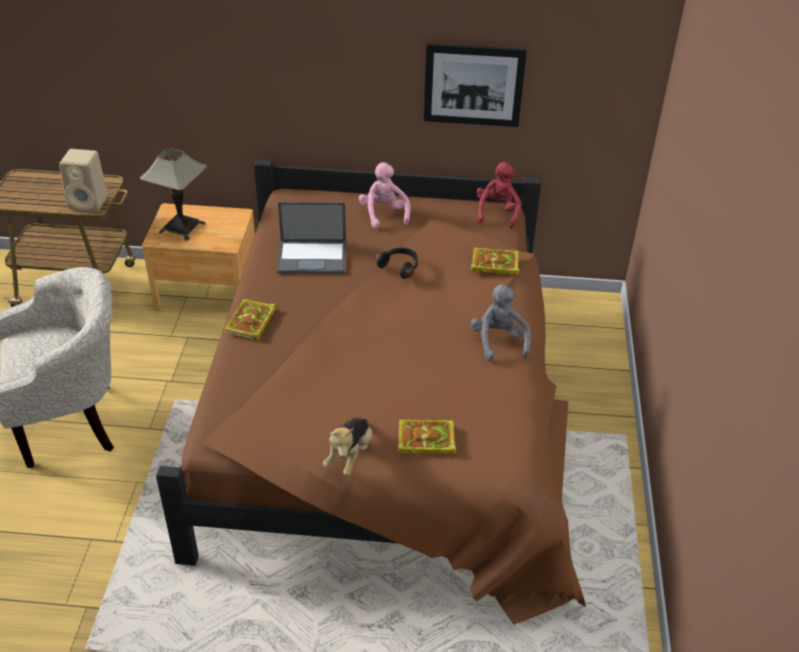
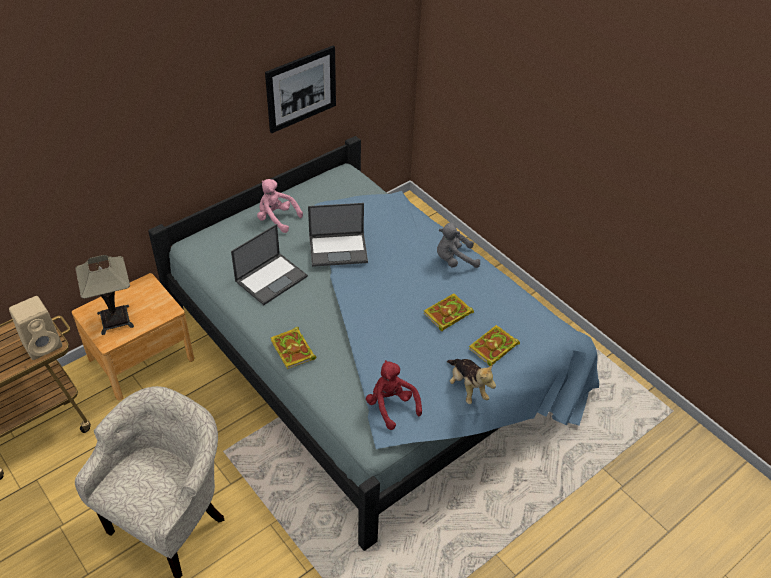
camera: 45 degrees left, 5 degrees up
brown bed [156,159,585,625] -> blue bed [148,136,599,551]
black headphones [375,248,418,279] -> laptop [308,203,368,267]
book [471,248,519,275] -> book moved to [424,293,474,331]
grey plush toy [471,284,531,361] -> grey plush toy turned 45 degrees counterclockwise [437,223,480,268]
red plush toy [476,162,522,229] -> red plush toy moved to [366,360,422,430]

